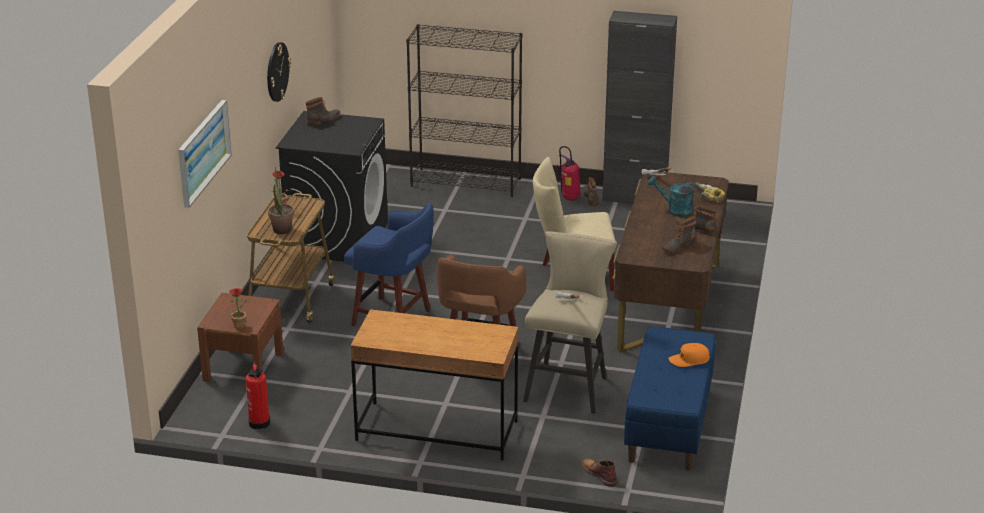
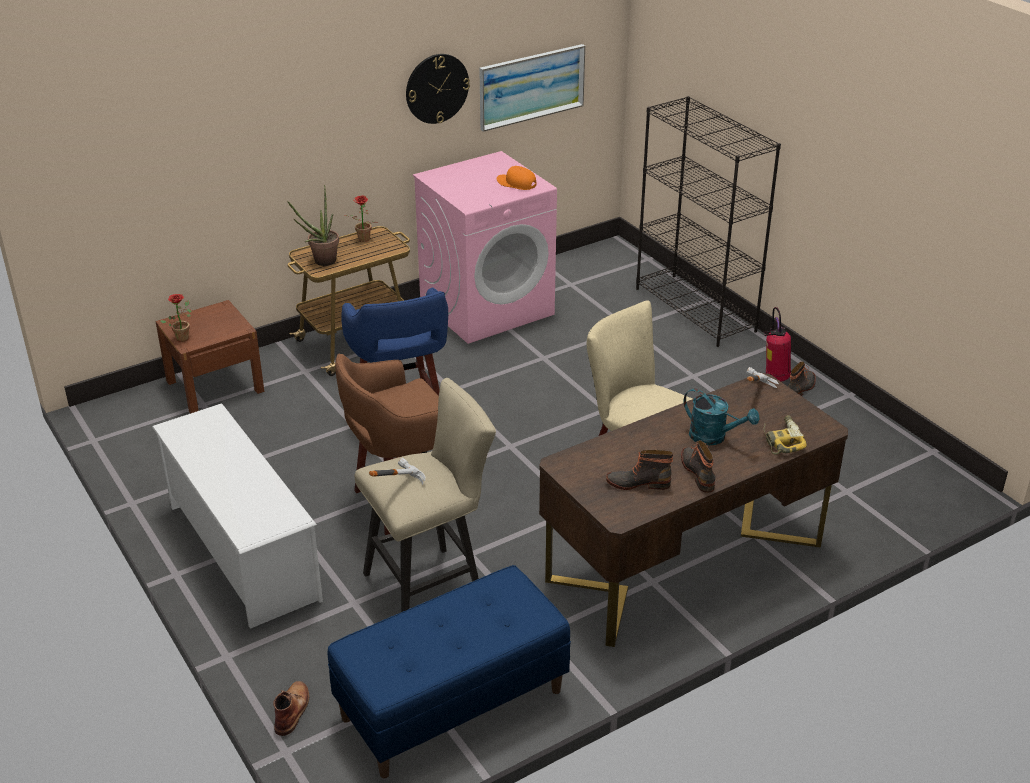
camera: 45 degrees right, 5 degrees up
picture [178,100,231,208] -> picture moved to [479,44,585,132]
fire extinguisher [245,361,270,429] -> none
black washing machine [276,111,388,262] -> pink washing machine [413,151,557,344]
boot [306,97,340,126] -> none
brown desk [350,309,518,460] -> white shoe rack [152,404,323,629]
black cabinet [602,11,677,204] -> none
turquoise watering can [648,176,701,217] -> turquoise watering can turned 150 degrees clockwise [684,388,760,445]
orange cap [668,343,710,367] -> orange cap moved to [497,166,537,190]

